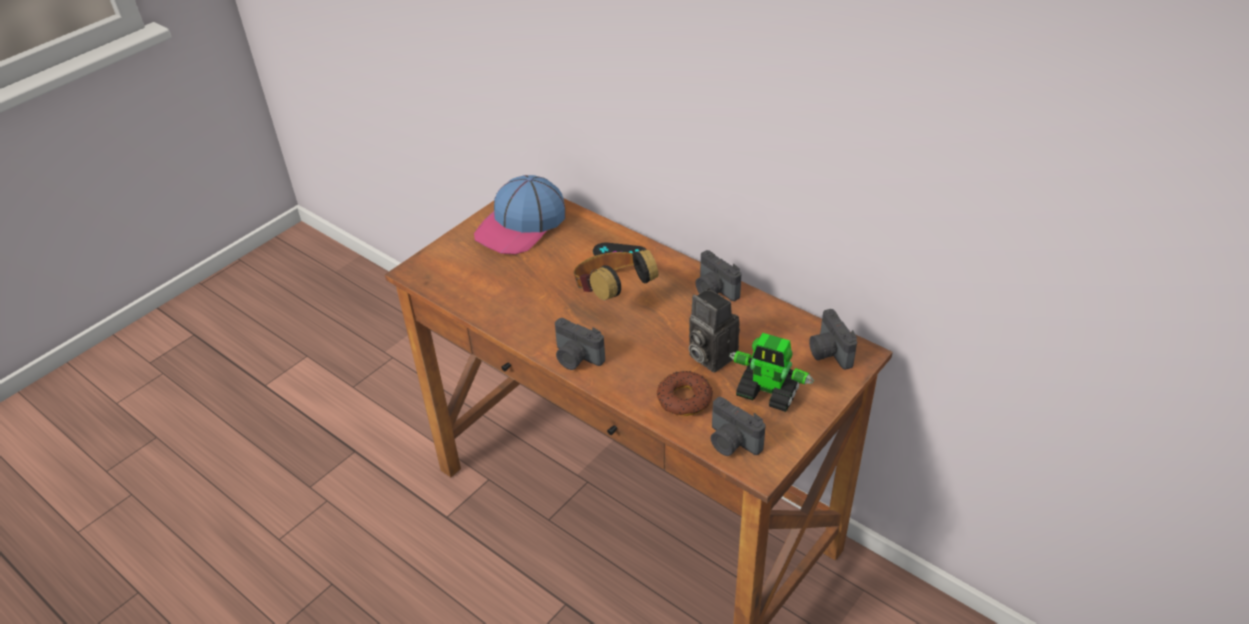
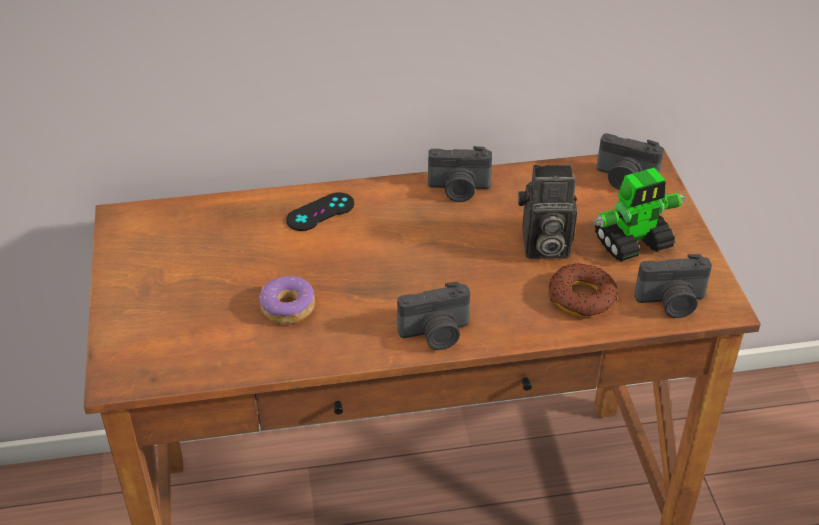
camera: 50 degrees left, 0 degrees up
cap [474,175,565,254] -> none
headphones [574,250,659,301] -> none
none -> donut [259,276,315,324]

